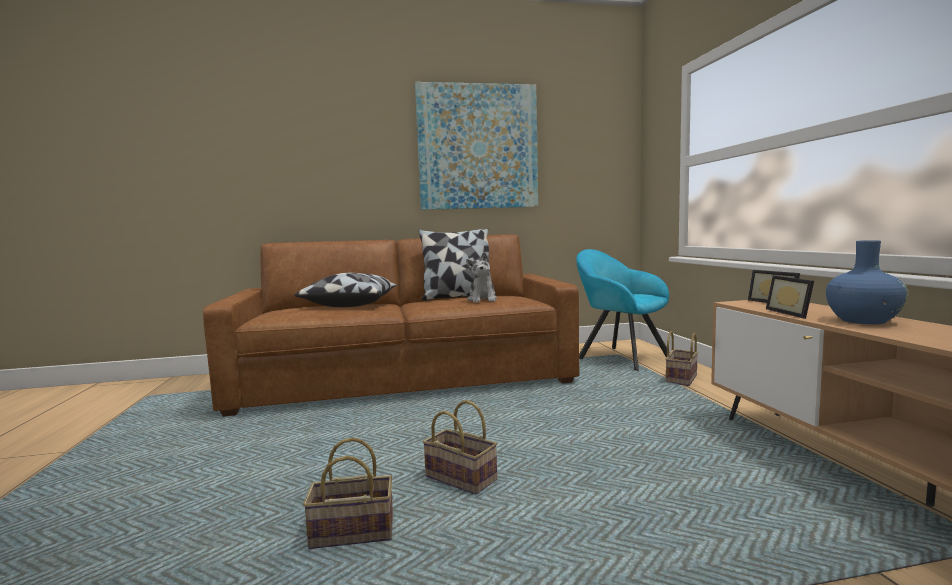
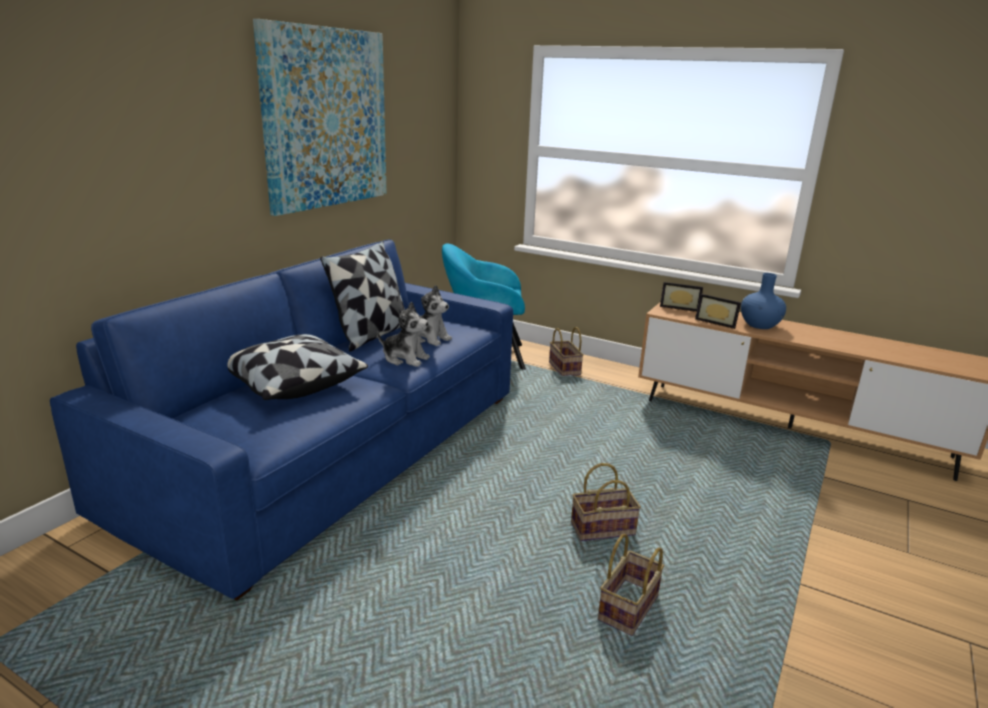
camera: 50 degrees left, 15 degrees up
brown sofa [203,234,579,416] -> blue sofa [50,239,513,600]
none -> plush toy [377,301,430,367]

